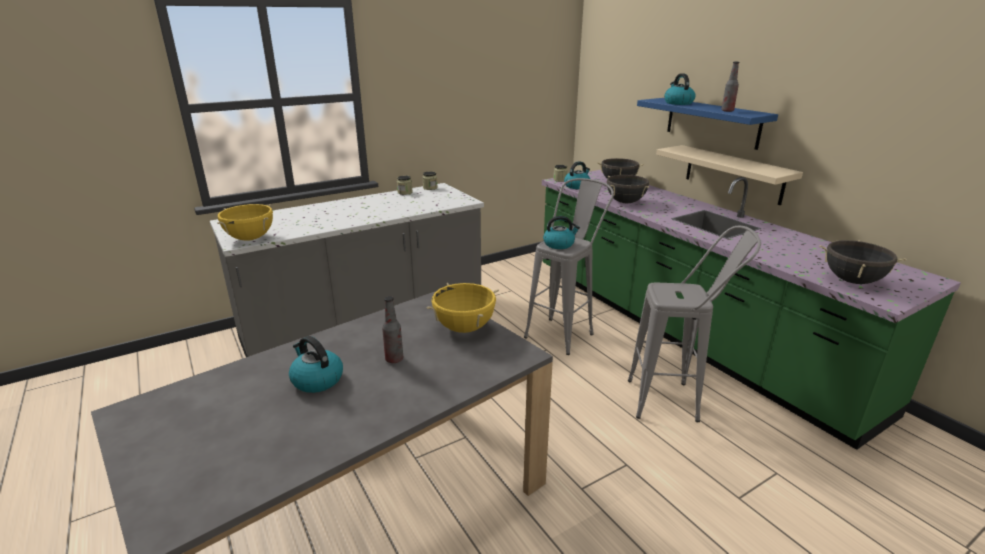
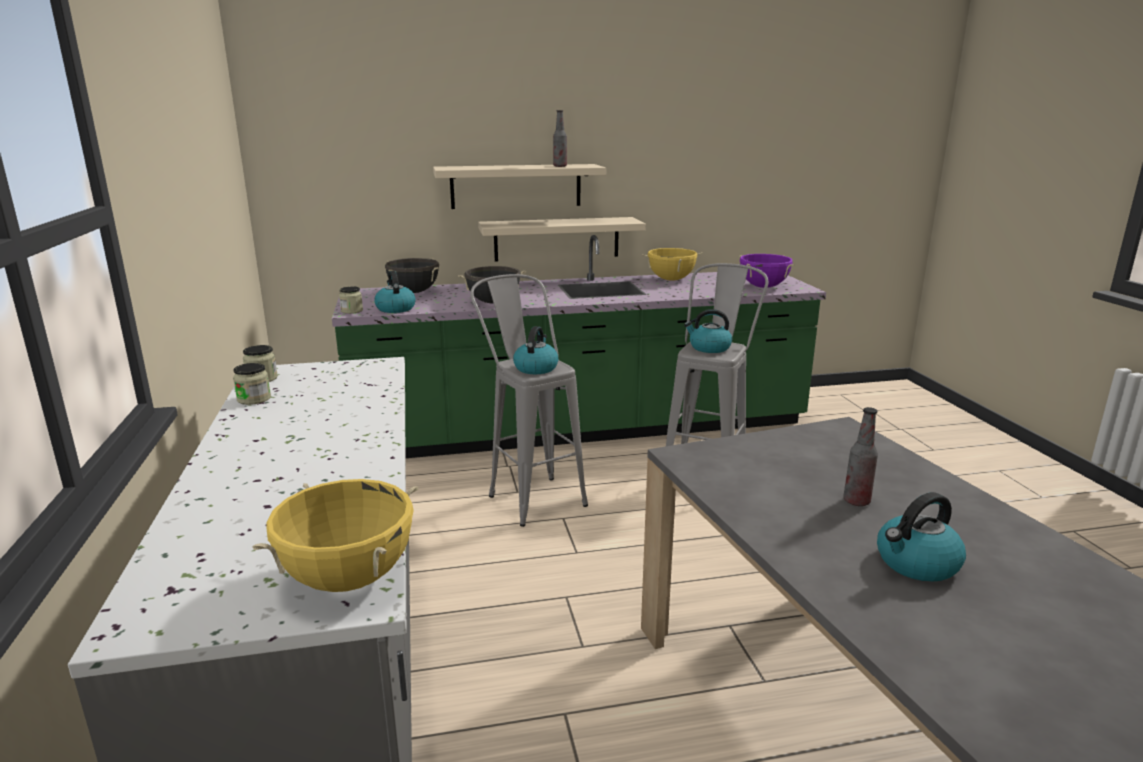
camera: 70 degrees left, 5 degrees down
yellow cooking pot [426,283,499,333] -> yellow cooking pot moved to [642,248,702,281]
blue shelf [637,98,778,150] -> beige shelf [433,164,606,209]
kettle [664,73,696,105] -> kettle moved to [684,309,732,353]
black cooking pot [819,240,906,284] -> purple cooking pot [739,254,794,288]

